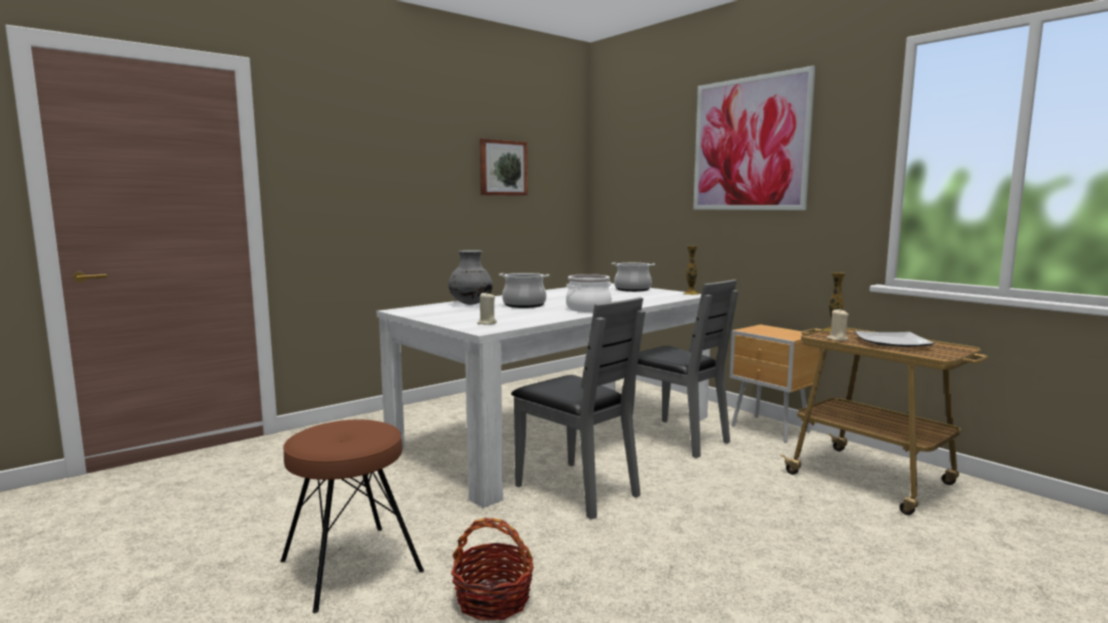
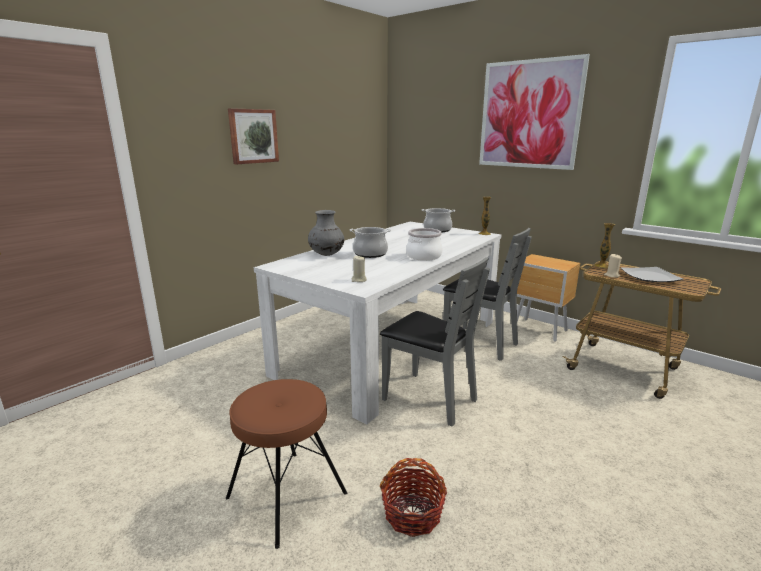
camera: 10 degrees left, 10 degrees up
picture [480,139,528,196] -> picture moved to [228,108,279,165]

